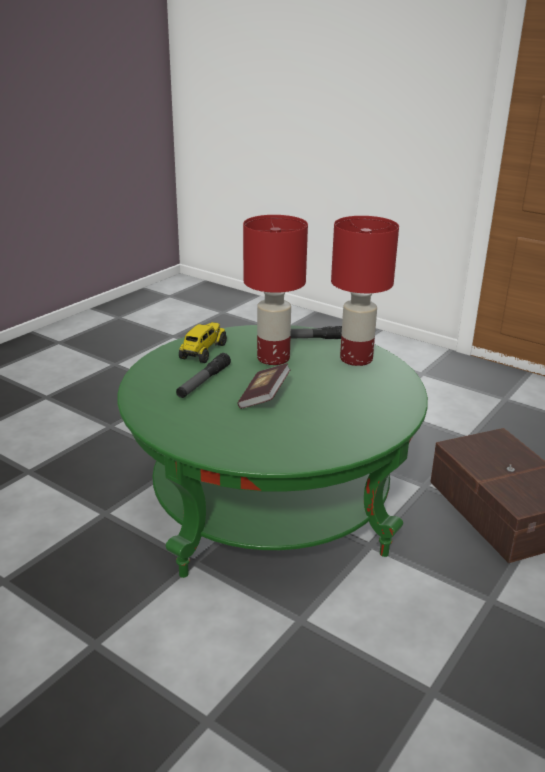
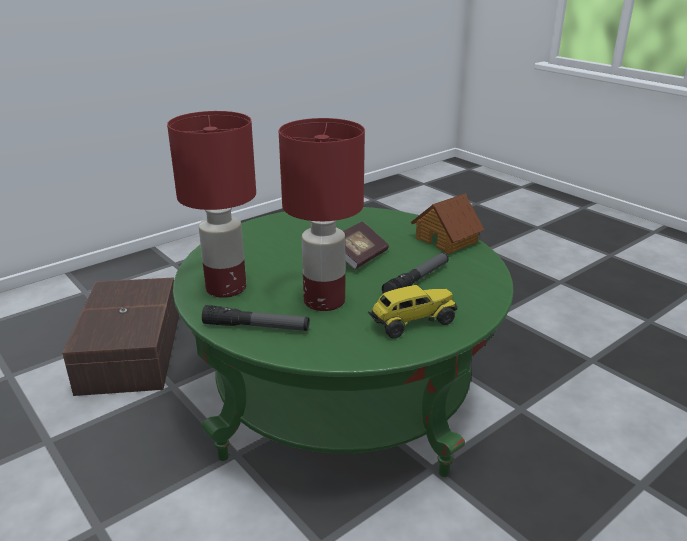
camera: 165 degrees left, 0 degrees up
toy truck [179,322,227,363] -> toy truck turned 150 degrees counterclockwise [368,285,457,339]
none -> toy house [411,193,484,254]

